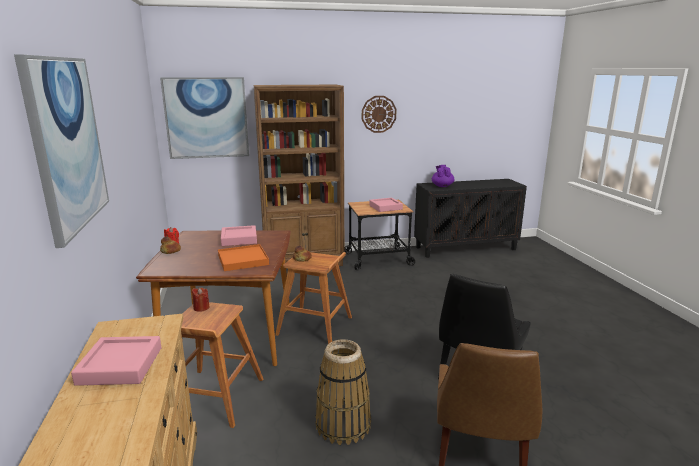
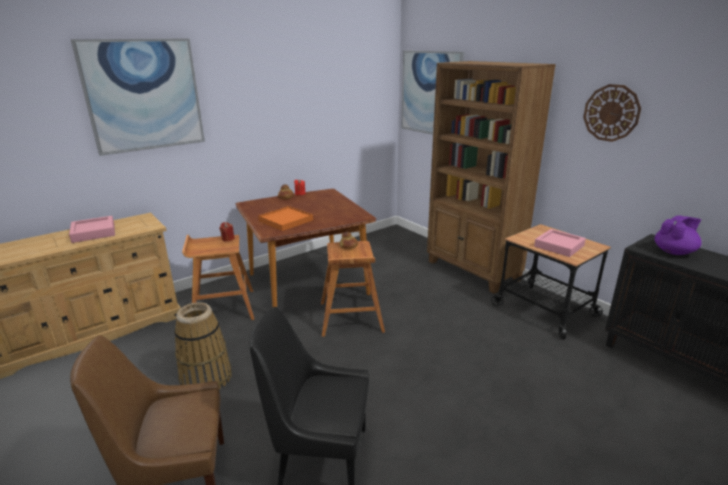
camera: 65 degrees right, 5 degrees up
pink tray [221,225,257,246] -> none

